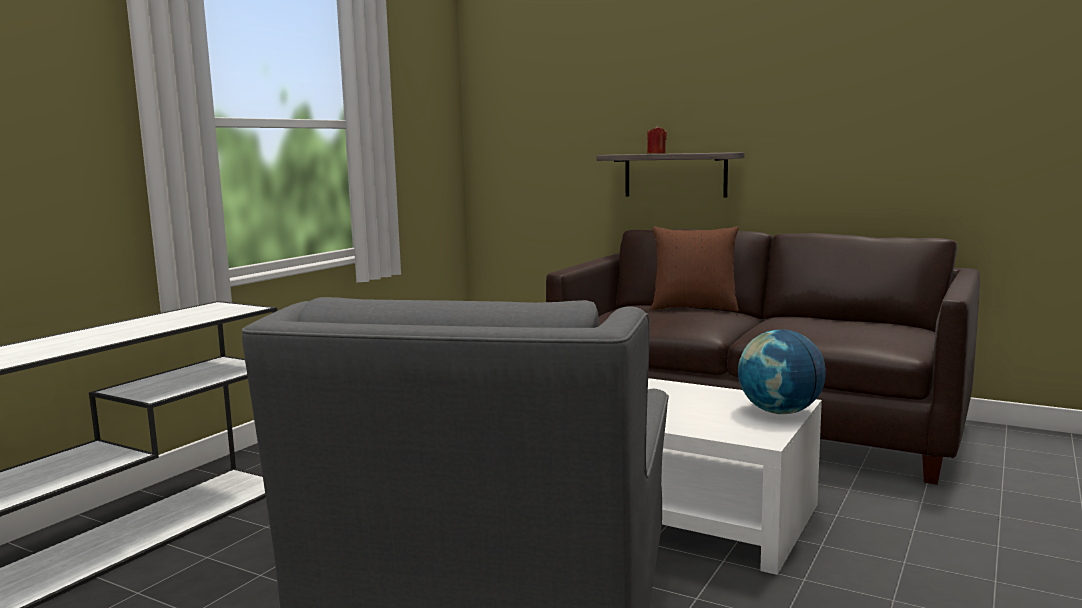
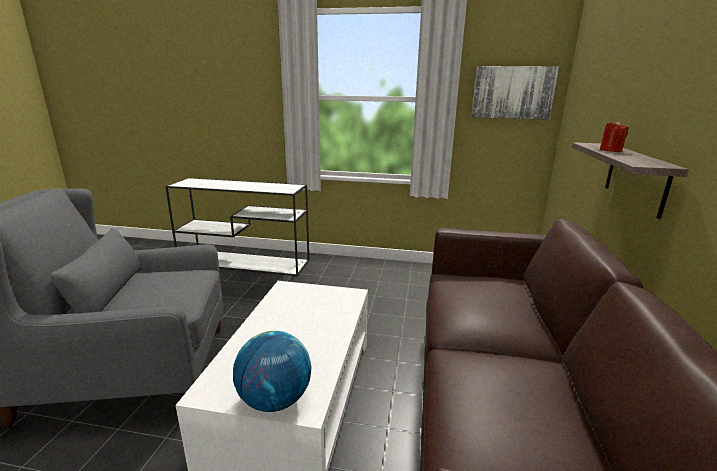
camera: 70 degrees right, 10 degrees up
brown pillow [650,226,739,312] -> none
none -> picture [471,66,559,120]

